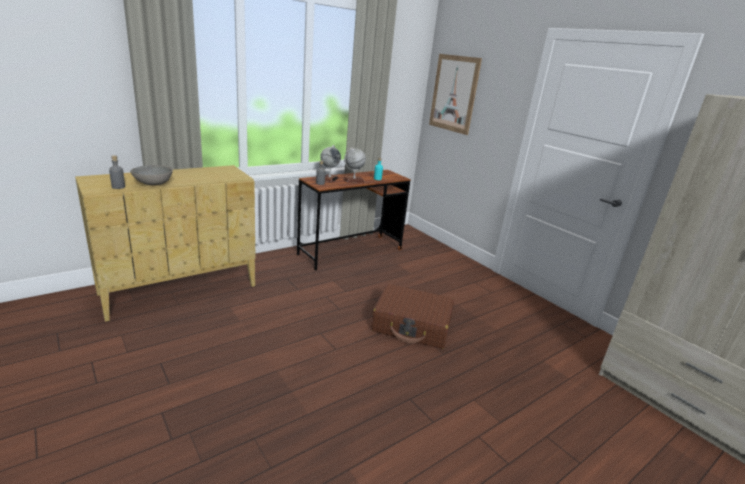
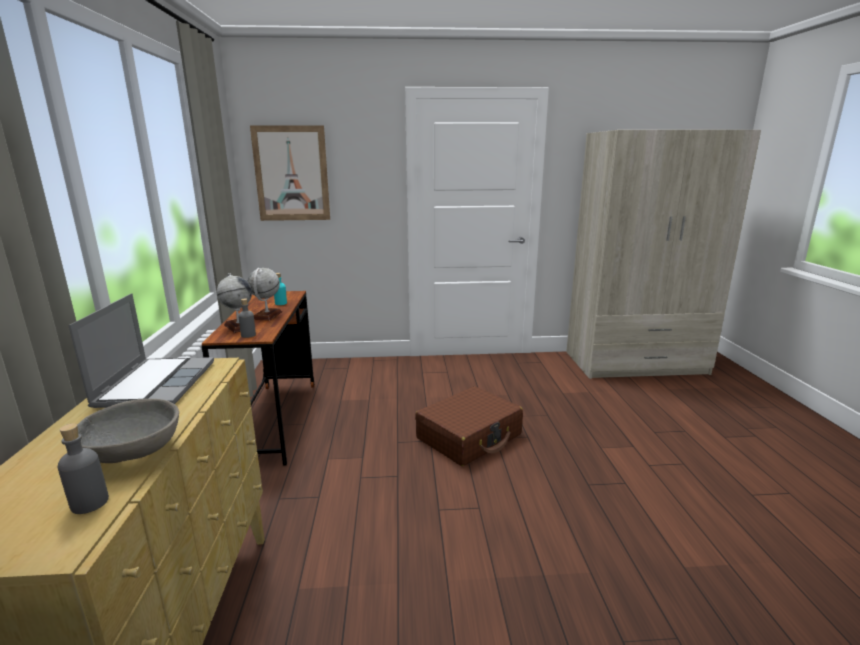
camera: 55 degrees left, 5 degrees down
none -> laptop [68,293,214,408]

